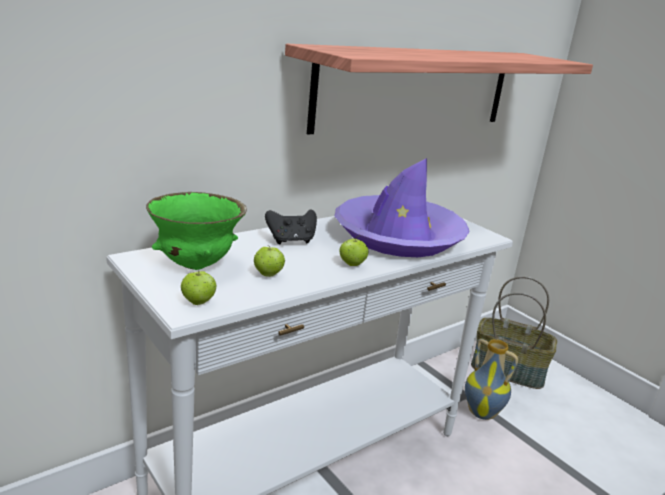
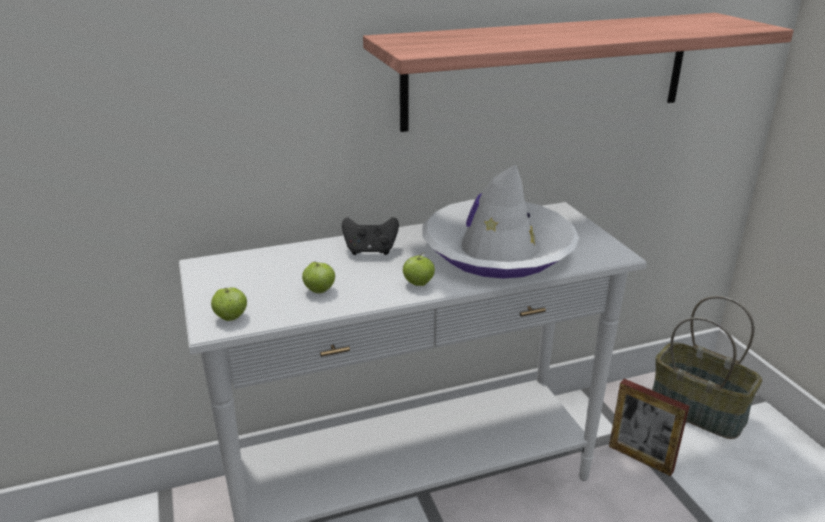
camera: 20 degrees right, 5 degrees up
green bowl [146,192,247,270] -> none
purple hat [335,158,470,257] -> white hat [422,164,579,279]
vase [465,338,518,420] -> picture frame [609,379,689,476]

